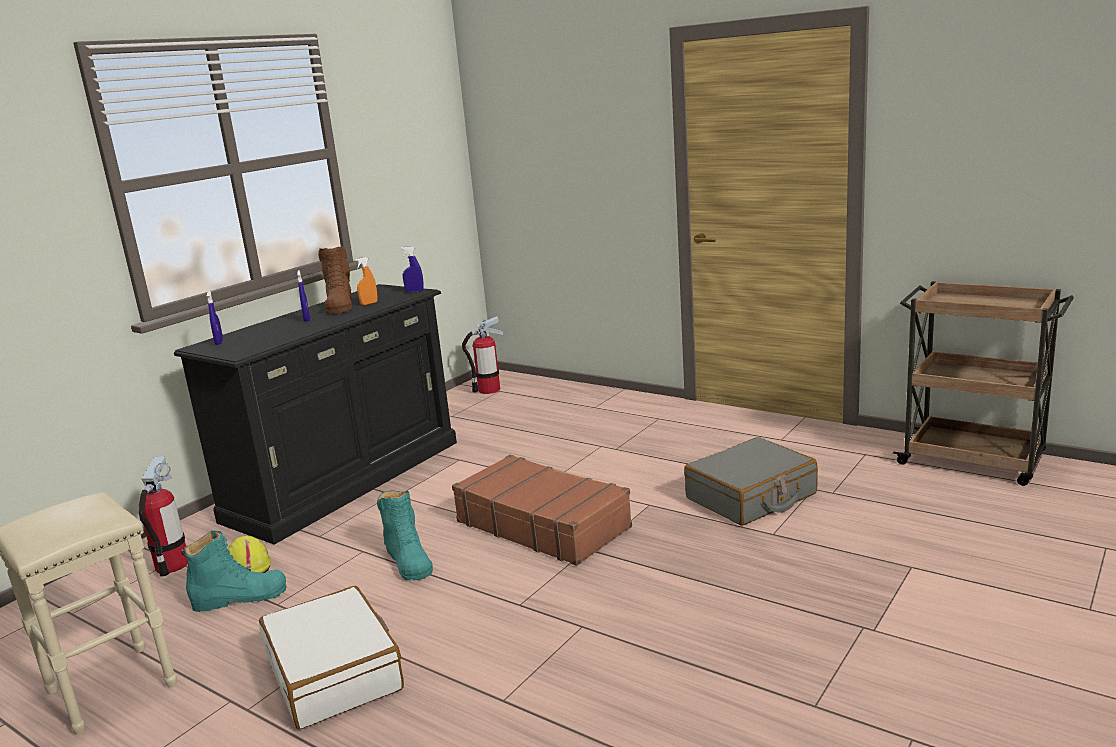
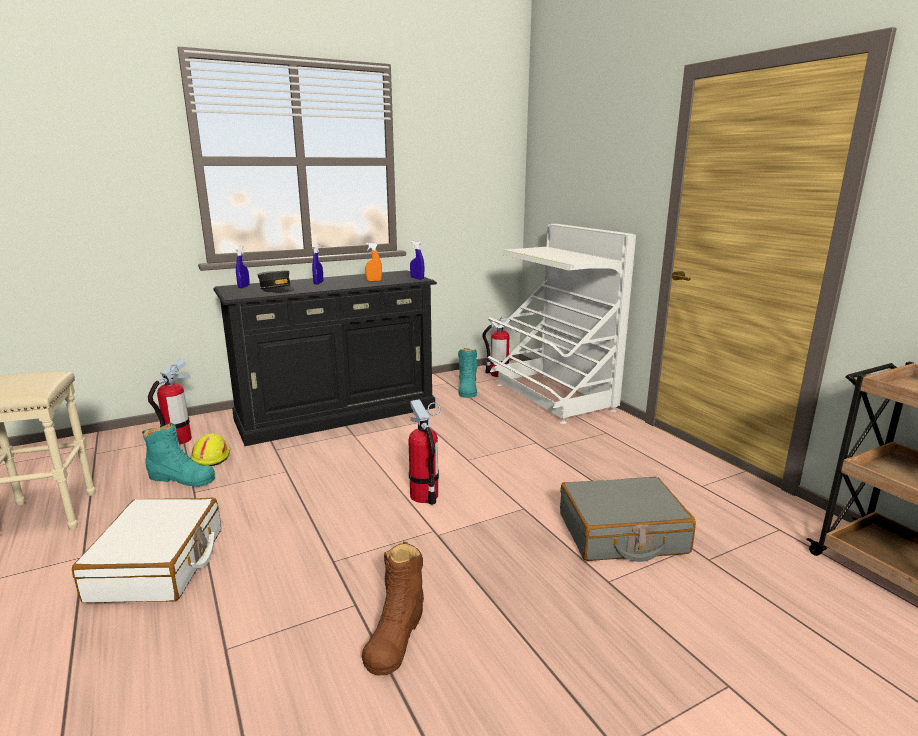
camera: 25 degrees right, 0 degrees up
brown boot [318,246,352,314] -> brown boot moved to [362,542,424,675]
turquoise boot [377,490,433,580] -> turquoise boot moved to [458,348,477,398]
brown suitcase [452,455,632,566] -> fire extinguisher [408,399,440,505]
none -> grey cap [258,271,294,293]
none -> white shoe rack [488,224,636,424]

